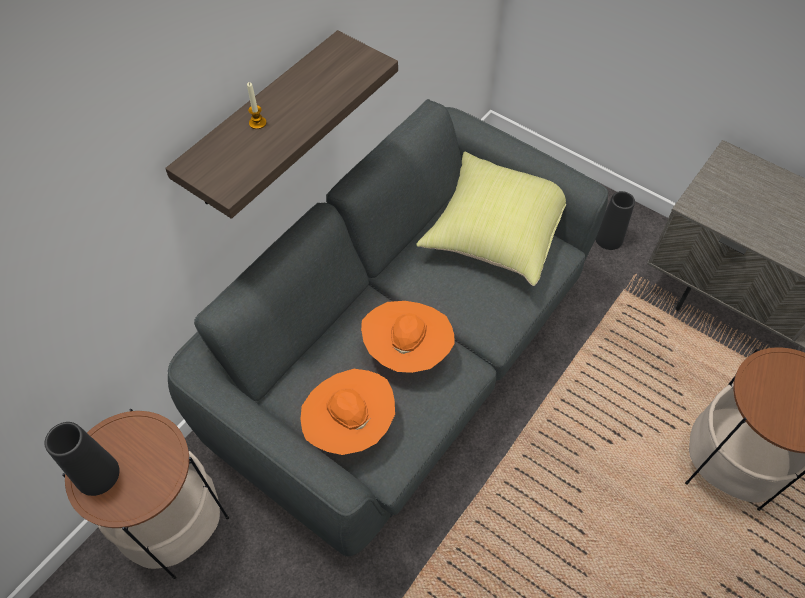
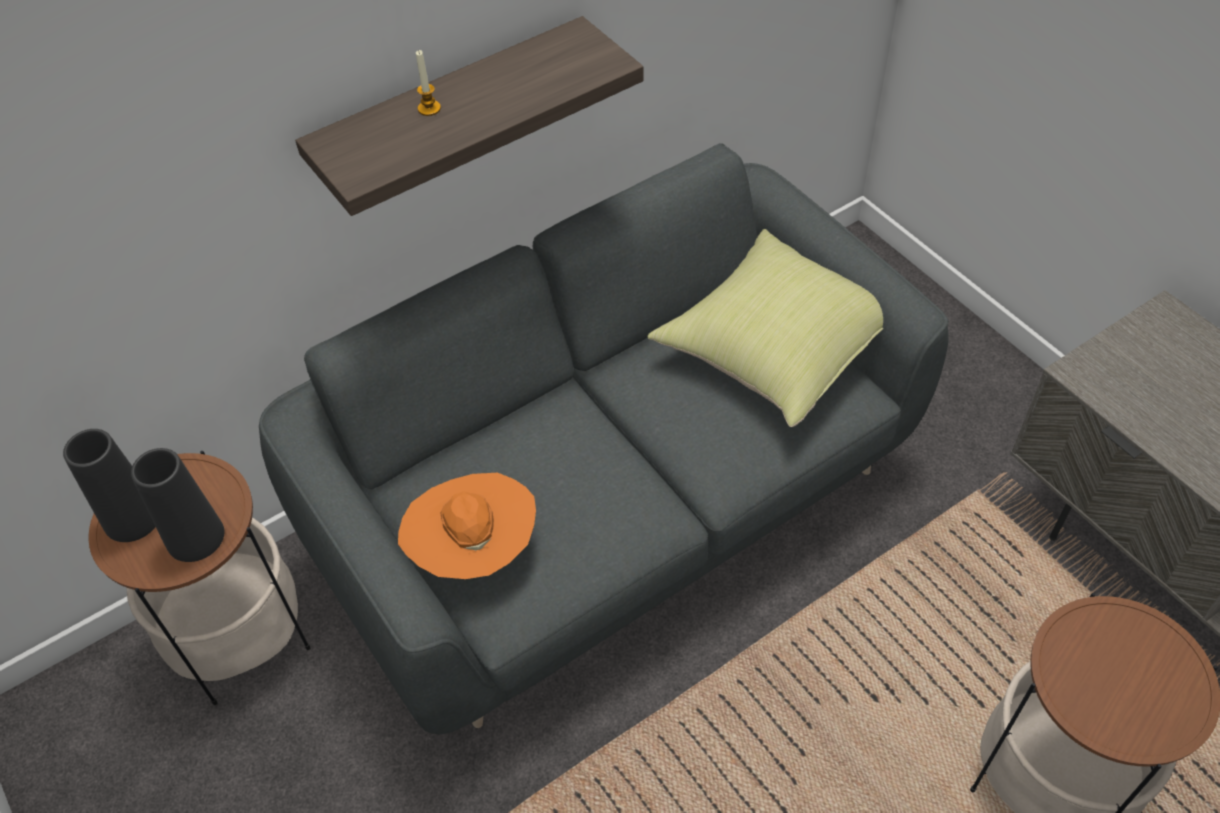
camera: 20 degrees right, 5 degrees down
orange hat [361,301,454,373] -> none
black vase [595,191,635,250] -> black vase moved to [131,448,224,562]

